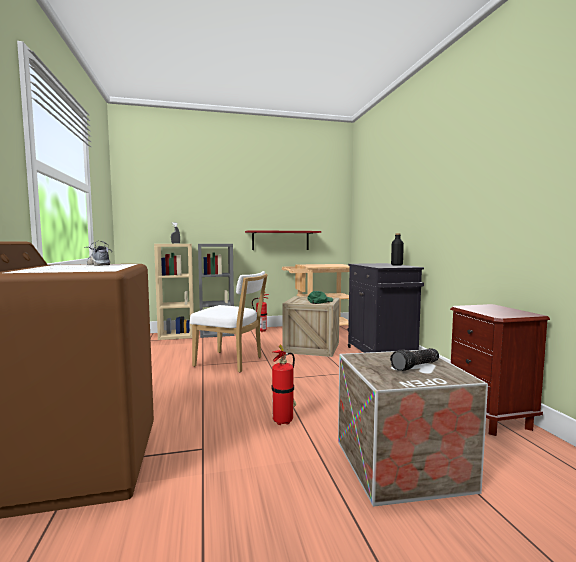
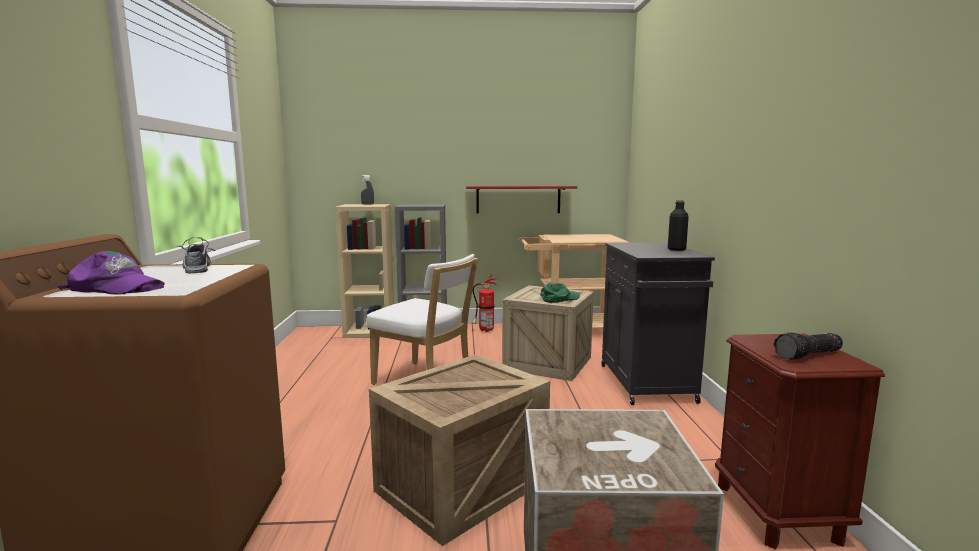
camera: 10 degrees right, 5 degrees up
fire extinguisher [272,344,296,425] -> crate [369,354,550,546]
flashlight [390,348,439,371] -> flashlight moved to [774,332,843,360]
none -> purple cap [58,251,164,294]

